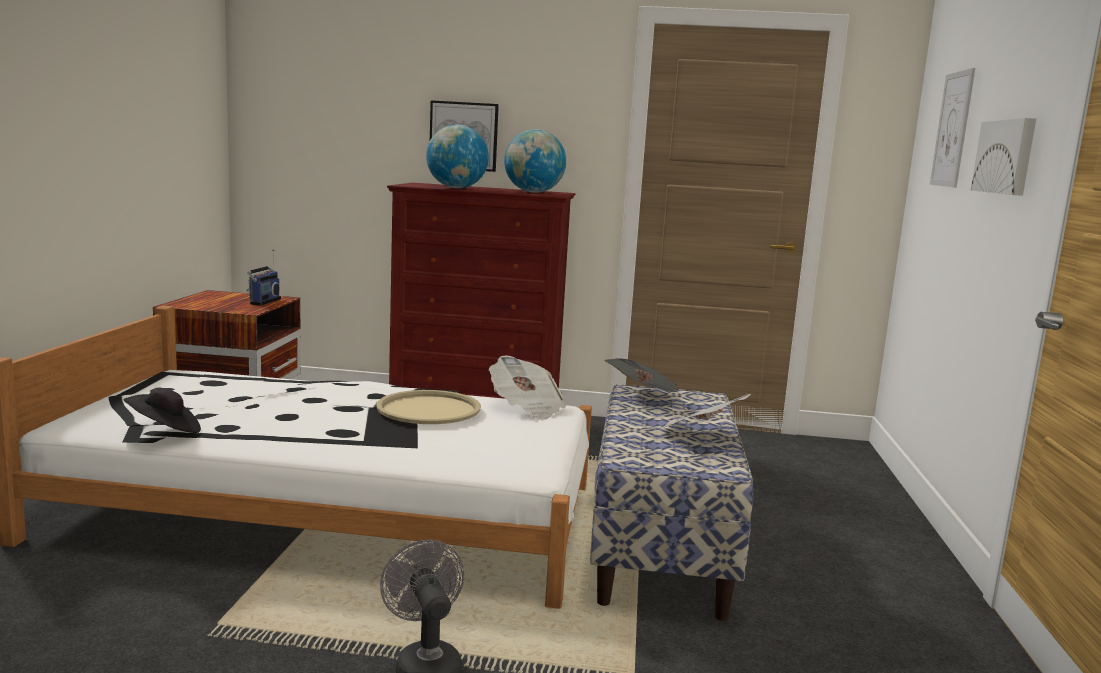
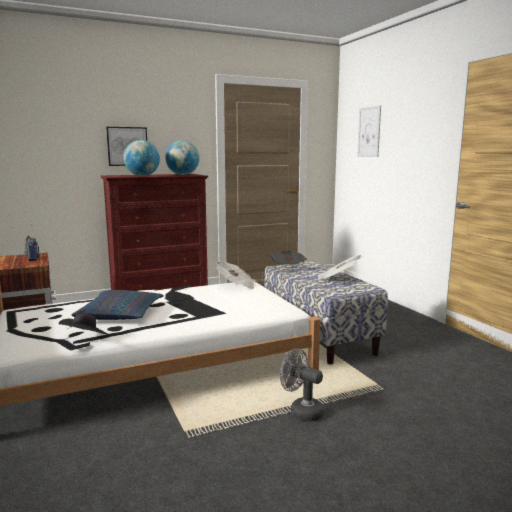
camera: 30 degrees left, 0 degrees up
beige tray [376,390,481,424] -> none
picture [971,118,1036,196] -> none
none -> blue pillow [71,290,163,320]

